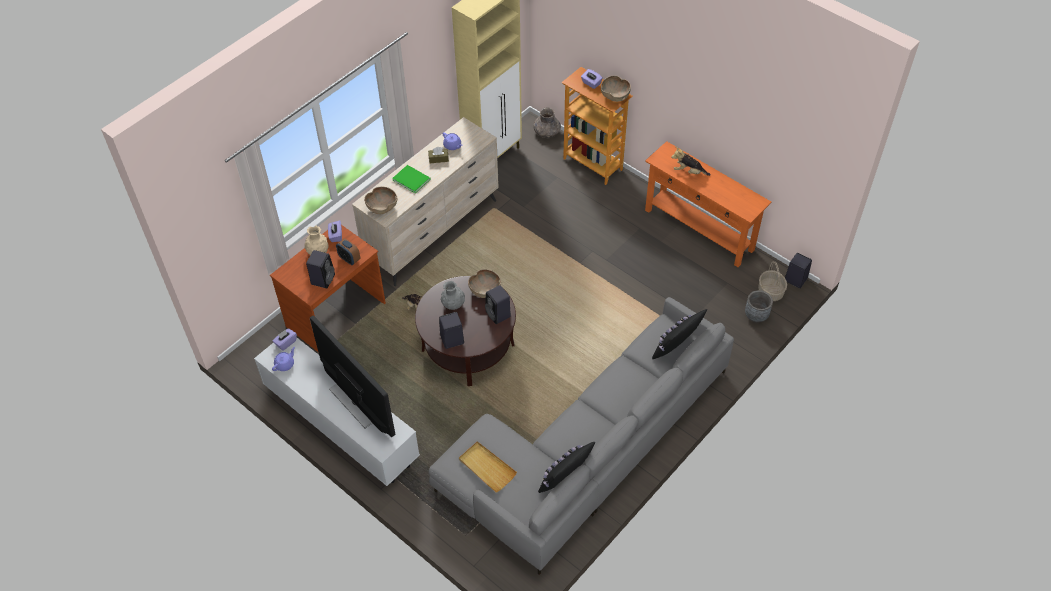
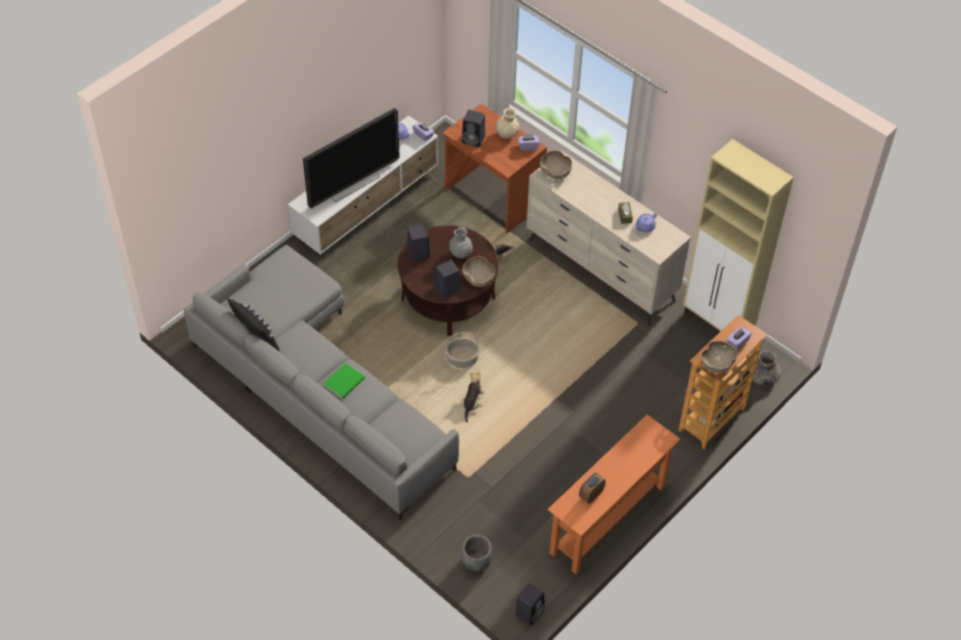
camera: 90 degrees right, 0 degrees up
alarm clock [336,238,360,265] -> alarm clock moved to [579,473,606,504]
green book [392,165,431,193] -> green book moved to [323,363,365,399]
beige tray [459,441,517,493] -> none
black pillow [652,309,707,359] -> none
plush toy [671,147,711,176] -> plush toy moved to [462,371,485,422]
basket [758,261,787,301] -> basket moved to [445,332,480,368]

